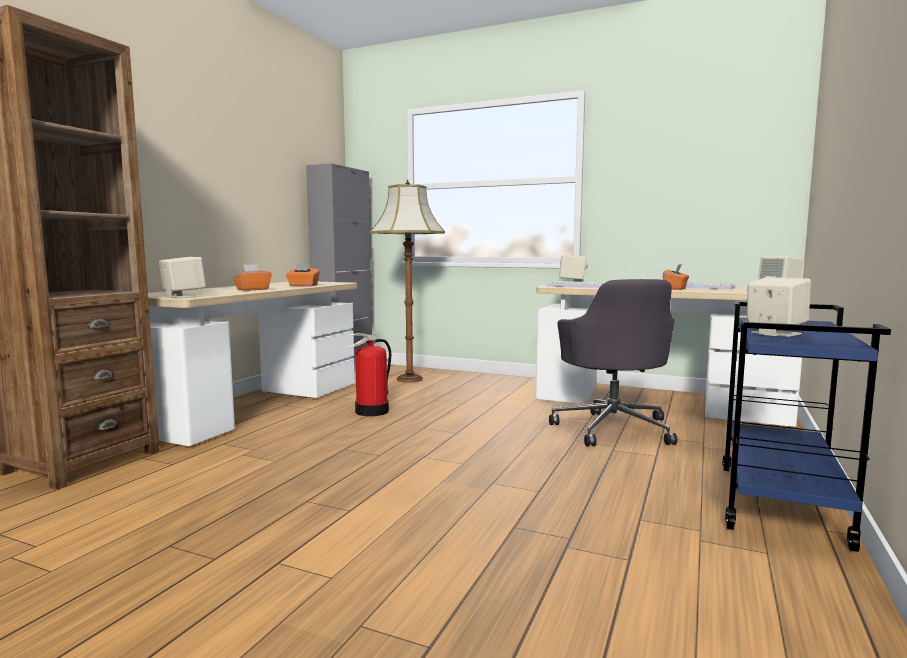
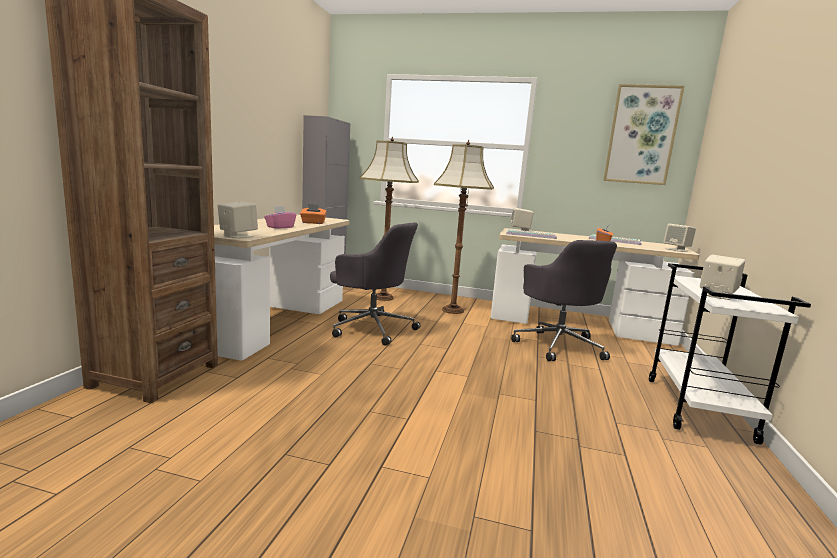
camera: 10 degrees left, 5 degrees up
orange tissue box [233,264,272,291] -> pink tissue box [264,206,296,229]
fire extinguisher [348,333,391,416] -> grey office chair [330,222,421,346]
blue cart [723,302,891,552] -> white cart [649,263,811,445]
none -> floor lamp [434,140,494,314]
none -> picture [603,84,684,185]

